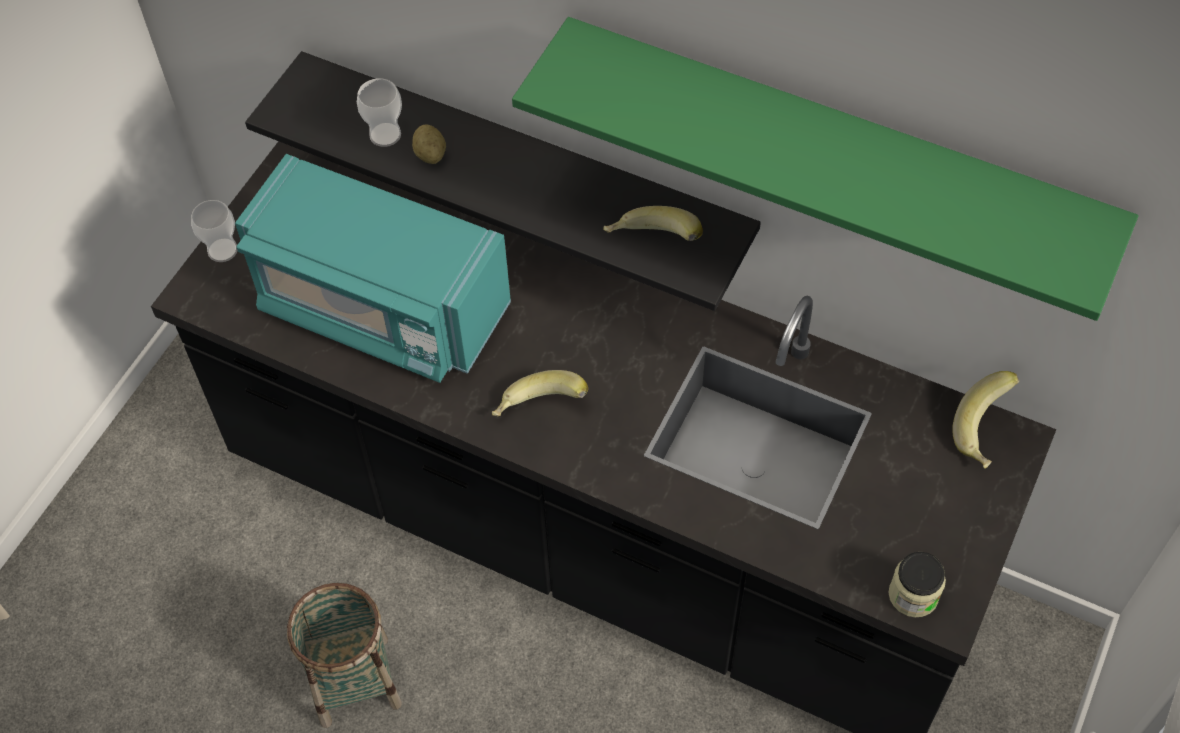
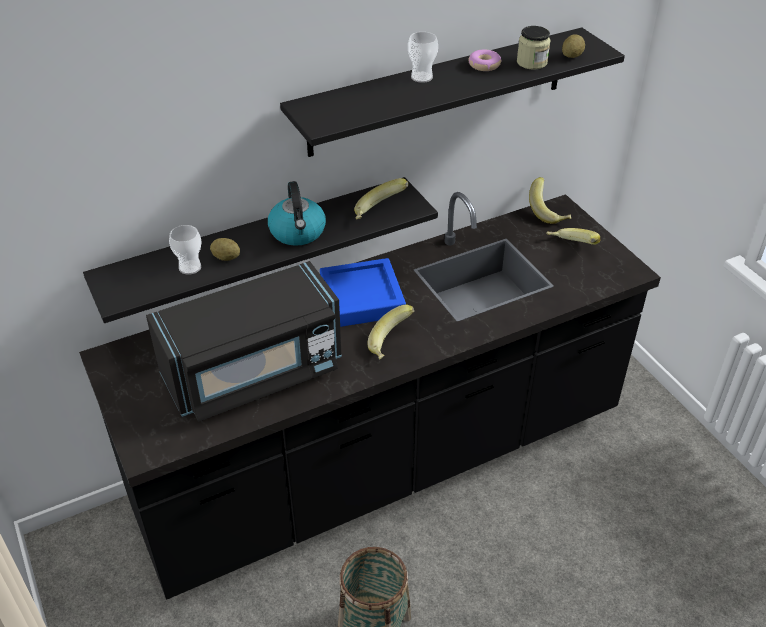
camera: 55 degrees left, 15 degrees down
cup [191,200,238,262] -> cup moved to [408,32,438,83]
turquoise microwave [235,154,511,383] -> black microwave [146,261,342,422]
green shelf [512,17,1138,321] -> black shelf [280,27,625,157]
jar [889,552,946,617] -> jar moved to [517,26,551,70]
none -> kettle [268,181,326,246]
none -> blue tray [320,258,406,327]
none -> donut [469,49,502,71]
none -> banana [546,228,600,245]
none -> potato [562,34,585,58]

